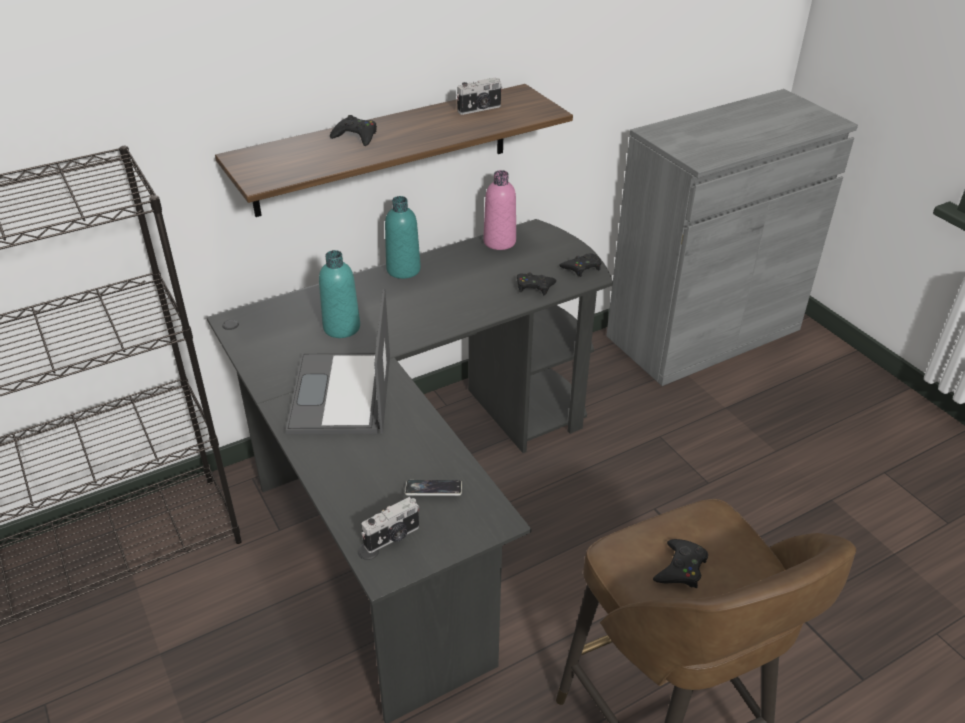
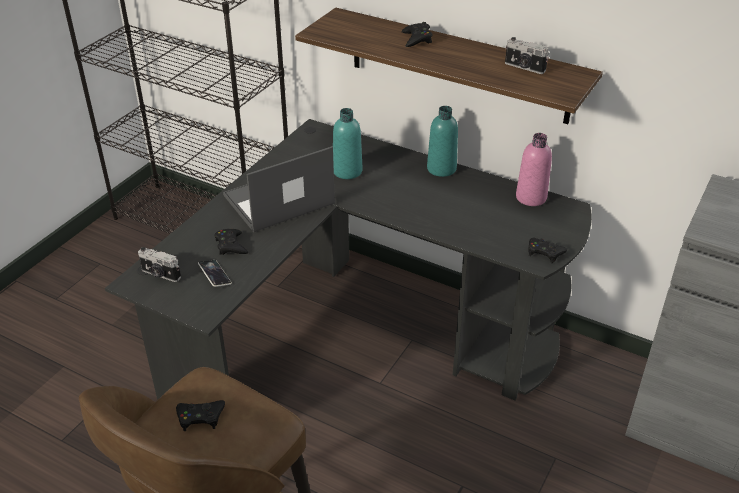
camera: 60 degrees right, 0 degrees up
black game controller [517,272,556,295] -> black game controller moved to [215,229,248,255]

